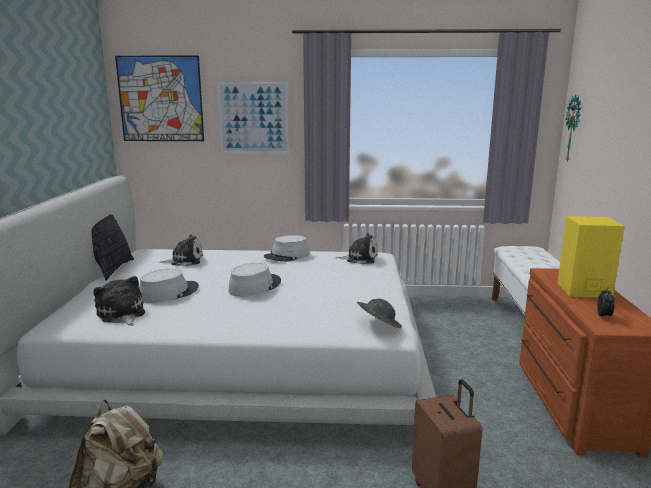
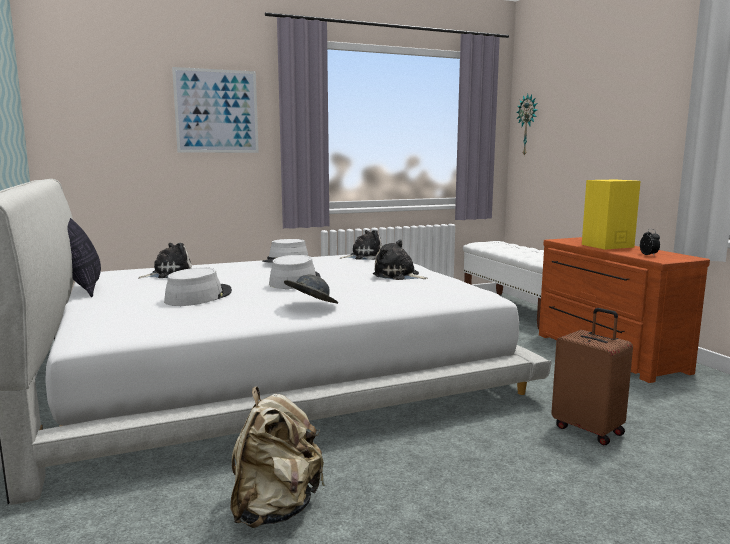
camera: 25 degrees left, 5 degrees down
plush toy [94,276,145,326] -> plush toy moved to [373,240,428,280]
picture [115,55,204,141] -> none
grey hat [357,299,402,328] -> grey hat moved to [284,274,338,304]

